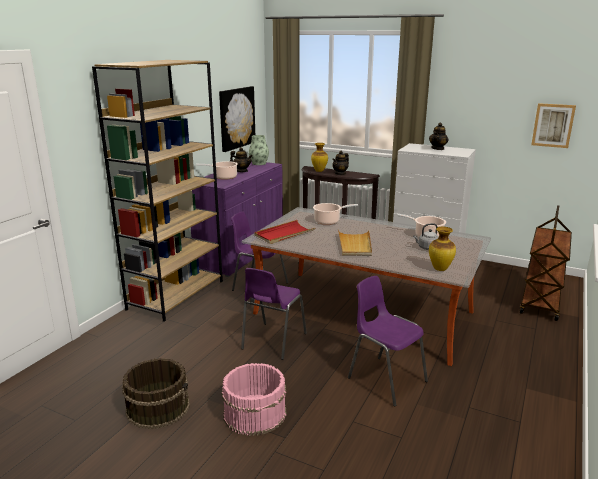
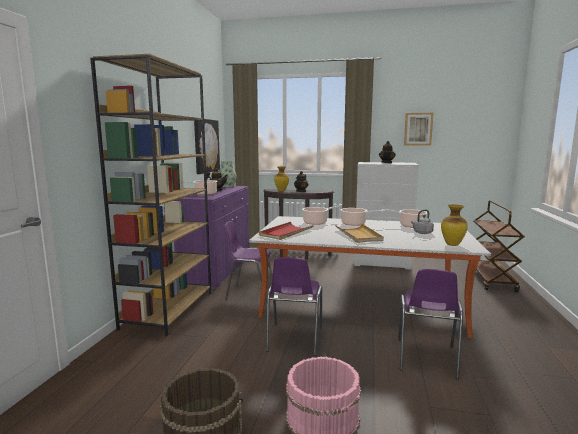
camera: 15 degrees left, 10 degrees down
purple chair [348,276,428,407] -> purple chair turned 105 degrees counterclockwise [398,269,463,379]
picture [531,103,576,148] -> picture moved to [404,113,434,146]
none -> cooking pot [341,208,384,226]

